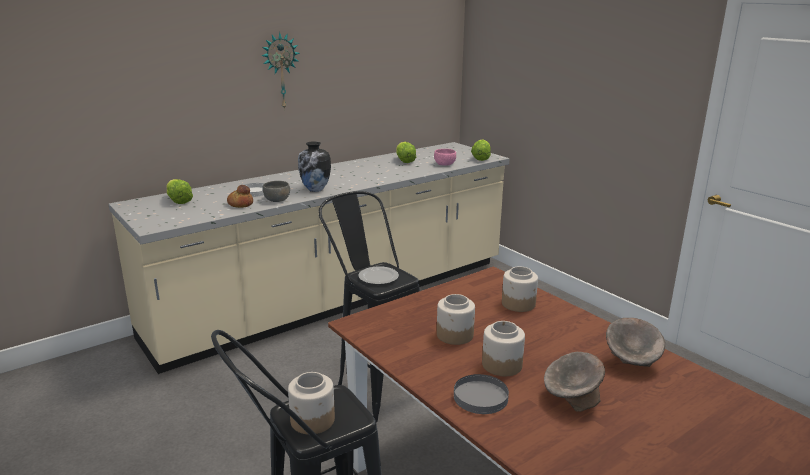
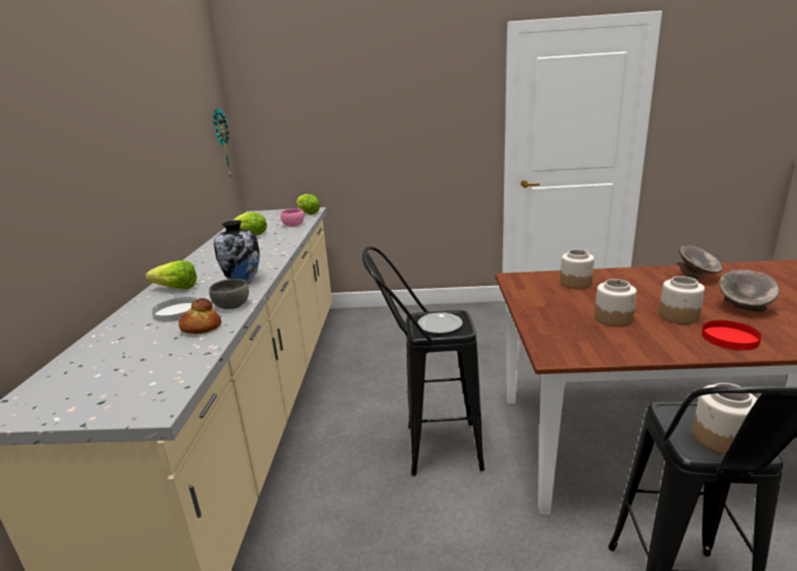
camera: 50 degrees left, 0 degrees up
lettuce [166,179,193,204] -> lettuce moved to [145,260,197,289]
wall clock [261,32,300,110] -> wall clock moved to [213,107,232,178]
grey plate [454,374,509,414] -> red plate [702,320,762,350]

